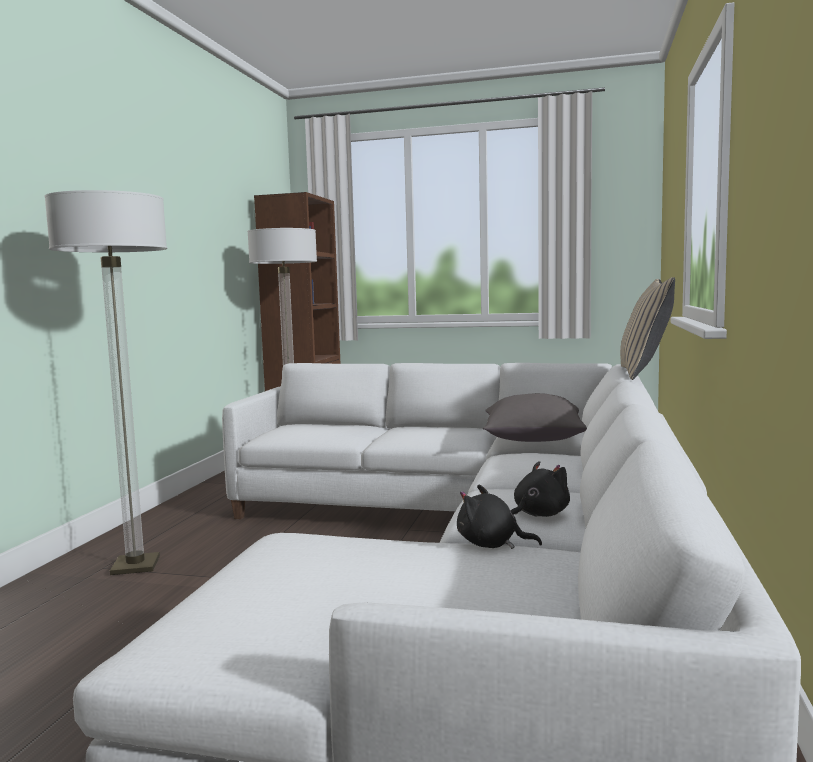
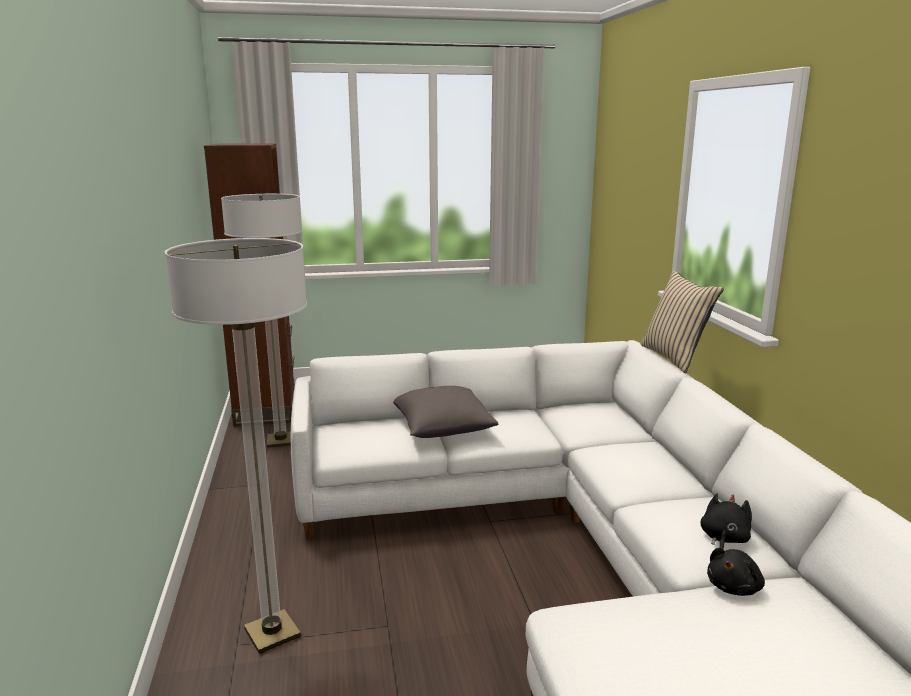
camera: 25 degrees left, 10 degrees up
black plush toy [457,484,542,549] -> black plush toy turned 45 degrees counterclockwise [707,548,765,596]
grey pillow [483,393,587,442] -> grey pillow moved to [393,386,498,438]

